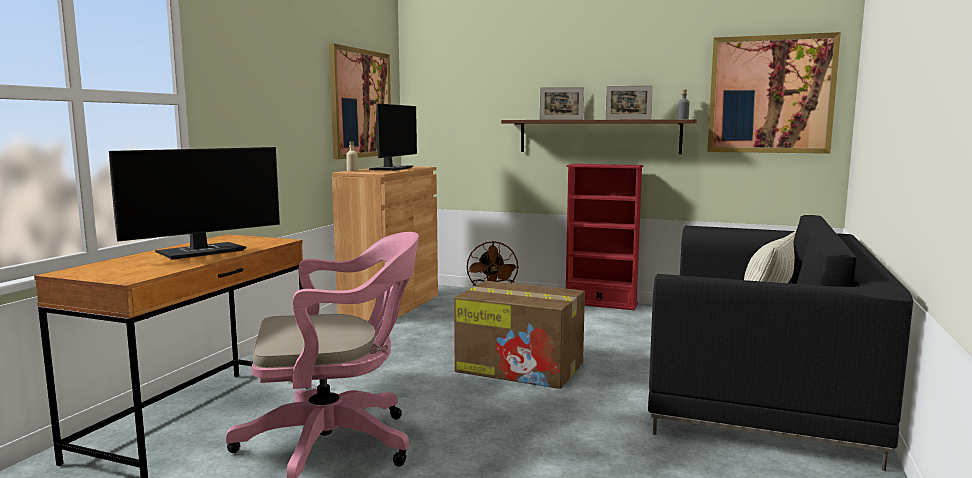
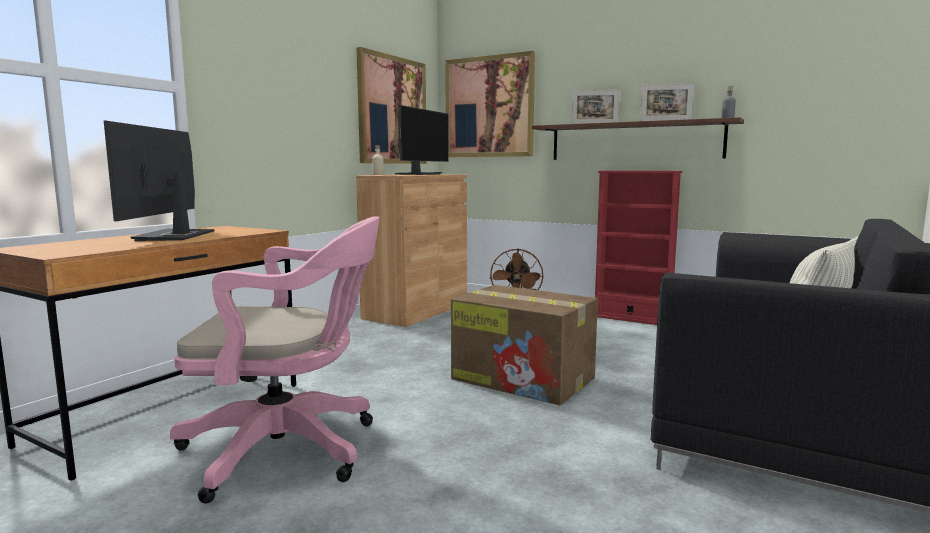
camera: 10 degrees right, 0 degrees up
monitor [109,147,280,260] -> monitor turned 120 degrees clockwise [104,121,215,241]
picture [707,32,841,154] -> picture moved to [445,51,535,157]

